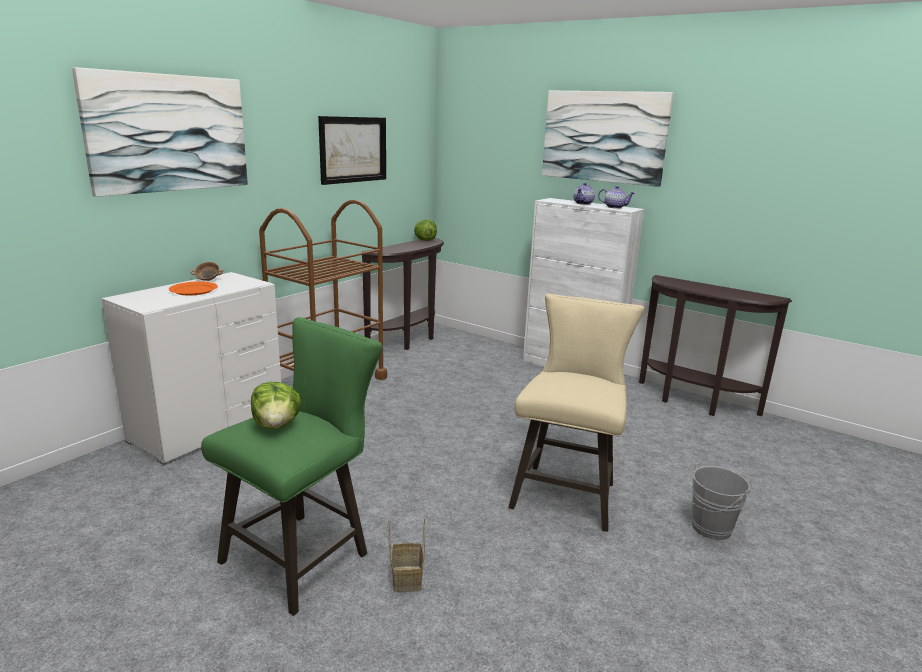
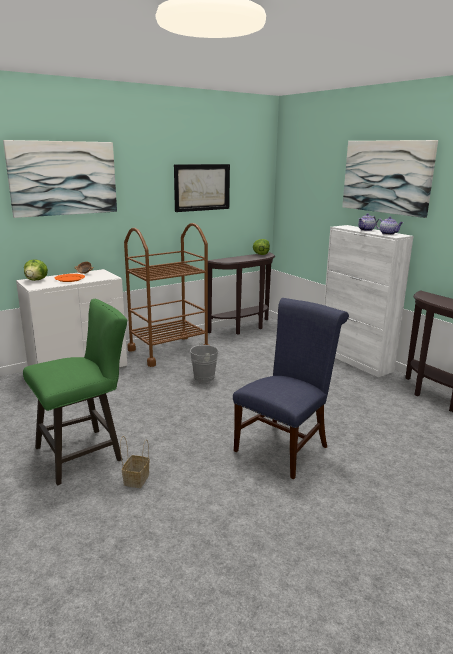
camera: 20 degrees right, 0 degrees up
lettuce [251,382,301,429] -> lettuce moved to [24,259,48,281]
beige stool [508,294,644,532] -> blue chair [233,298,349,479]
grey bucket [683,462,751,541] -> grey bucket moved to [185,342,218,383]

